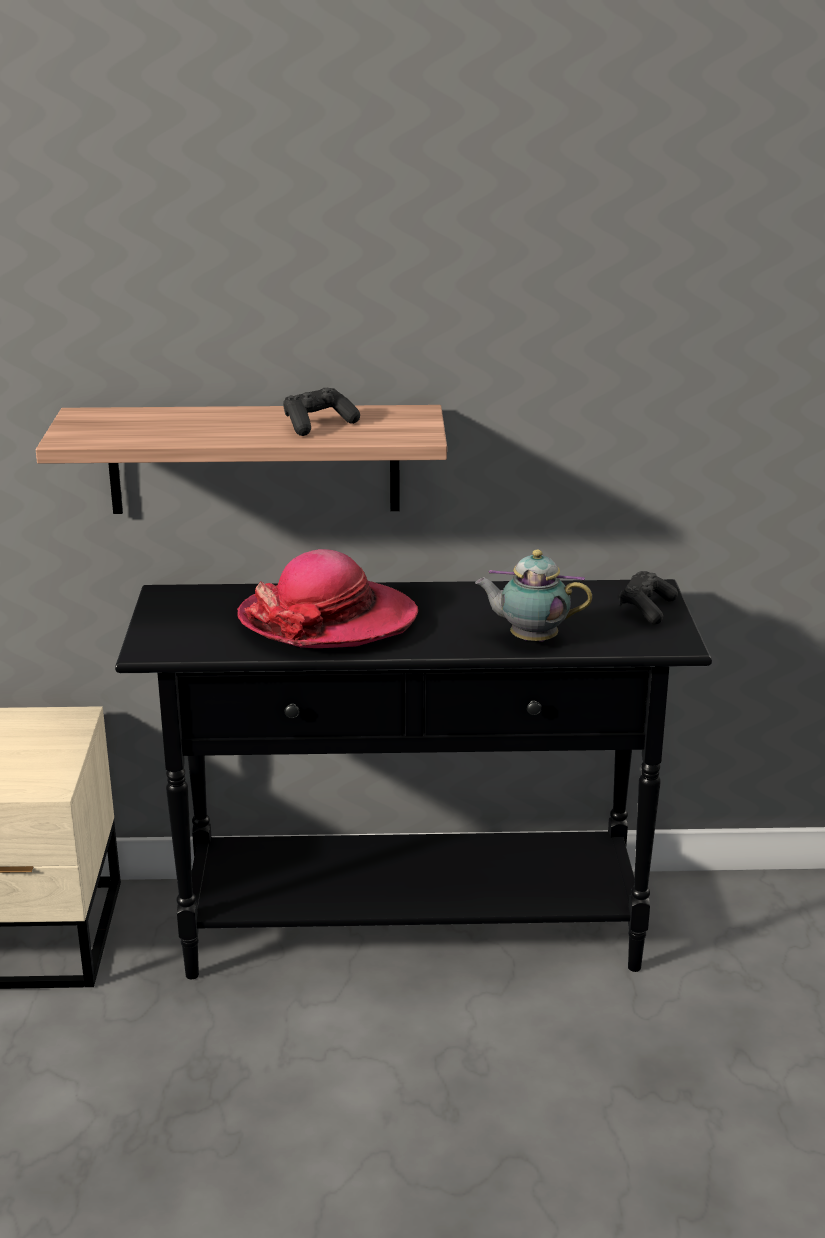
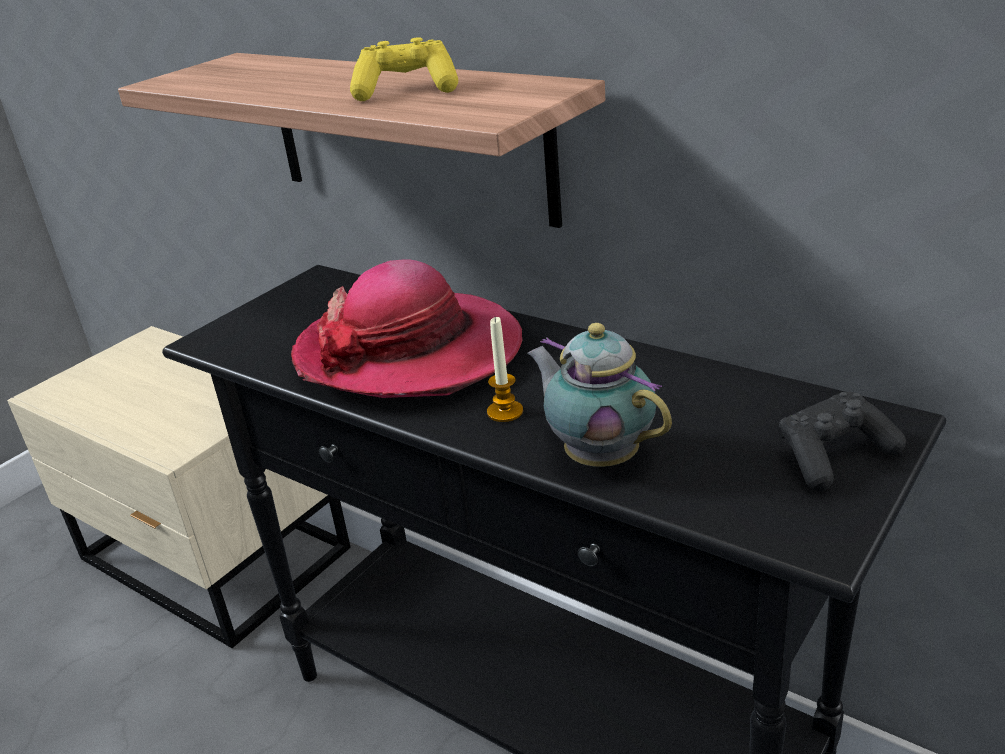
camera: 40 degrees right, 5 degrees up
black game controller [283,388,360,436] -> yellow game controller [350,37,458,101]
none -> candle [487,317,523,422]

